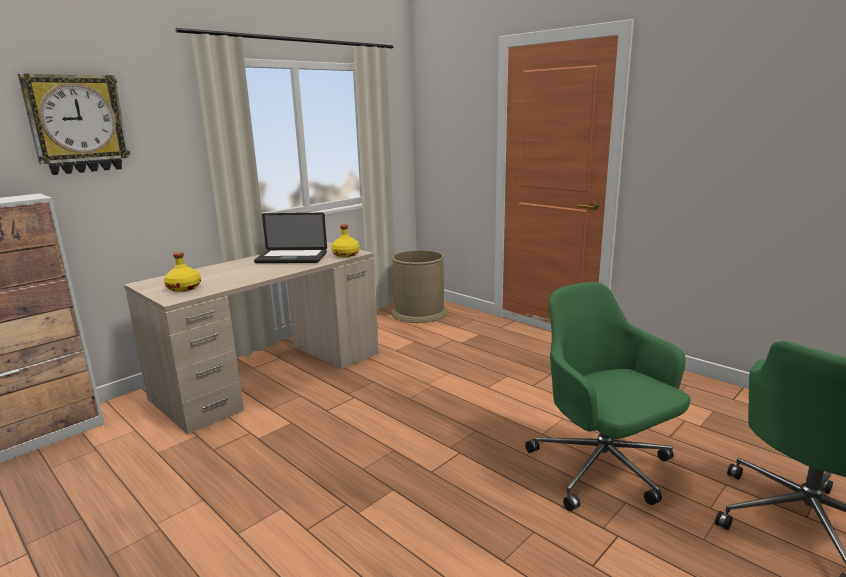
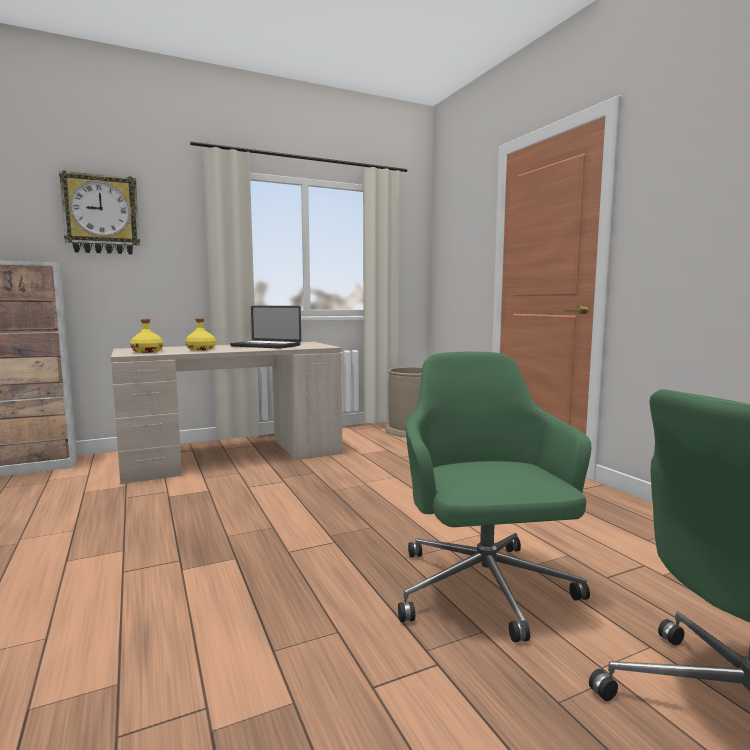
camera: 20 degrees right, 10 degrees down
yellow bottle [331,224,360,257] -> yellow bottle moved to [185,318,216,351]

